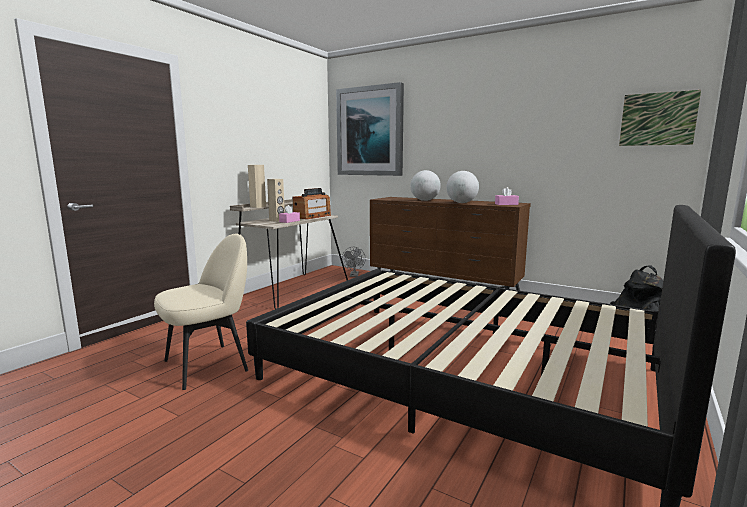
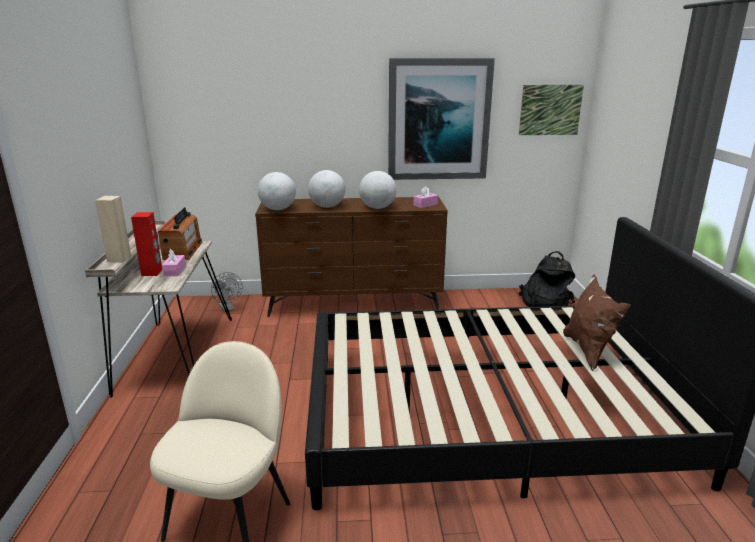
camera: 35 degrees left, 10 degrees up
beige speaker [267,179,285,222] -> red speaker [131,212,162,276]
picture [336,82,404,176] -> picture moved to [388,58,495,180]
none -> globe [258,172,296,210]
none -> brown pillow [563,274,630,371]

